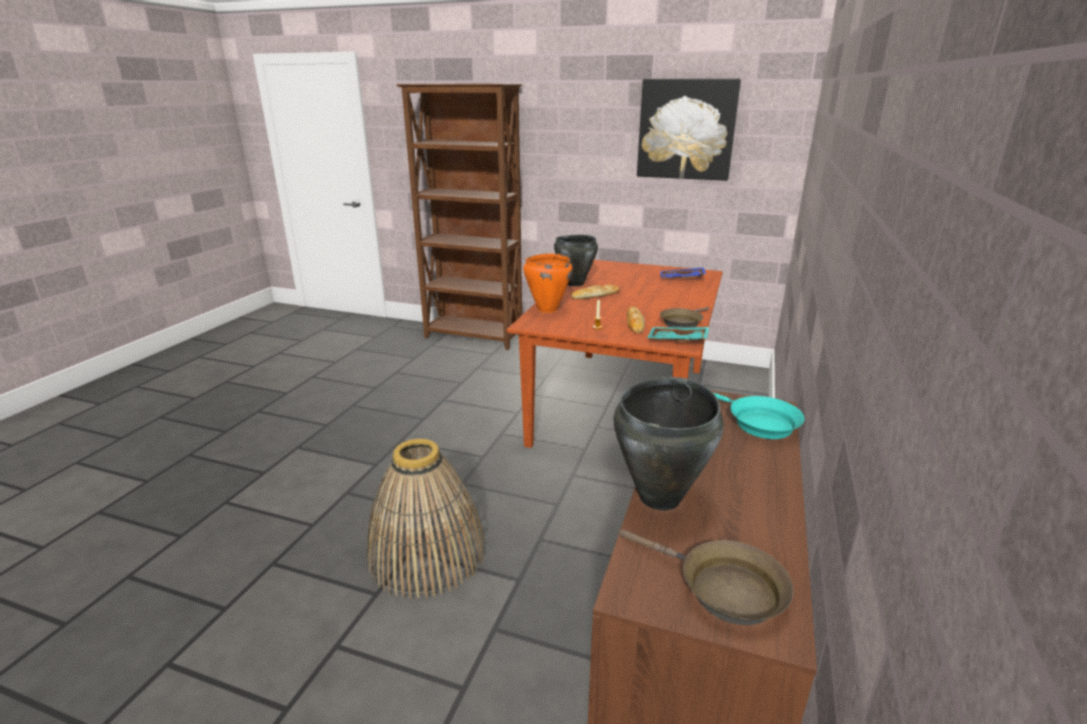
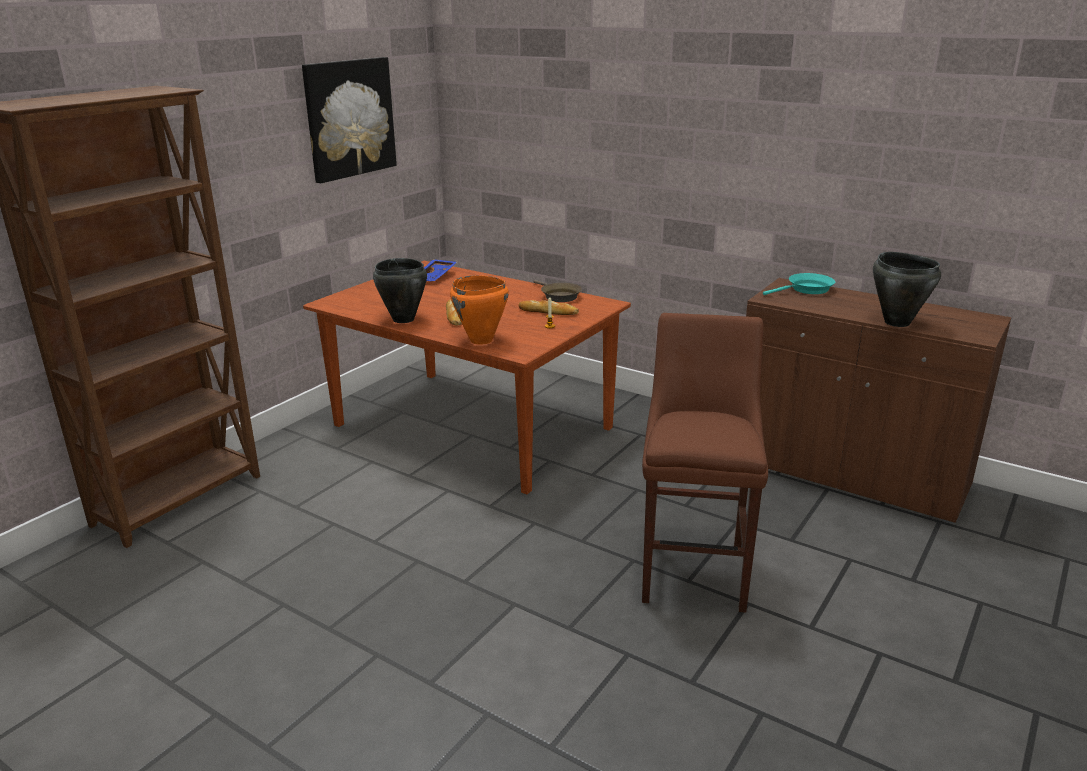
camera: 75 degrees left, 0 degrees up
basket [367,439,485,599] -> brown stool [642,313,768,613]
brown frying pan [620,530,793,625] -> none
turquoise tray [647,327,709,342] -> none

